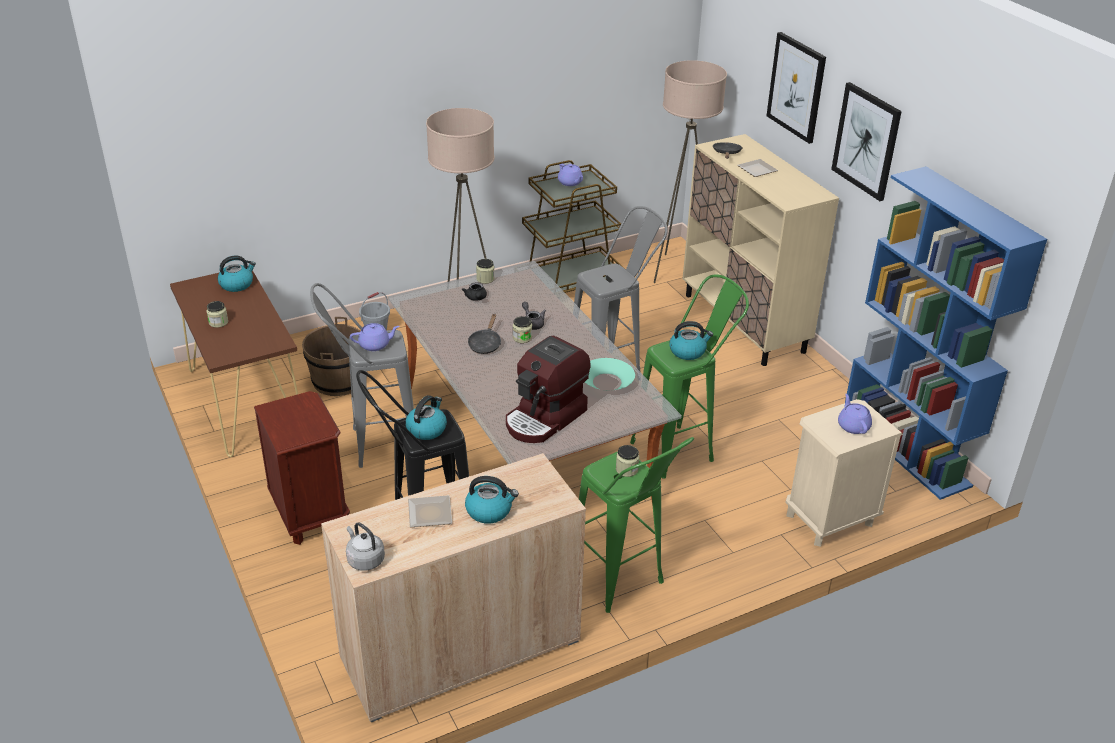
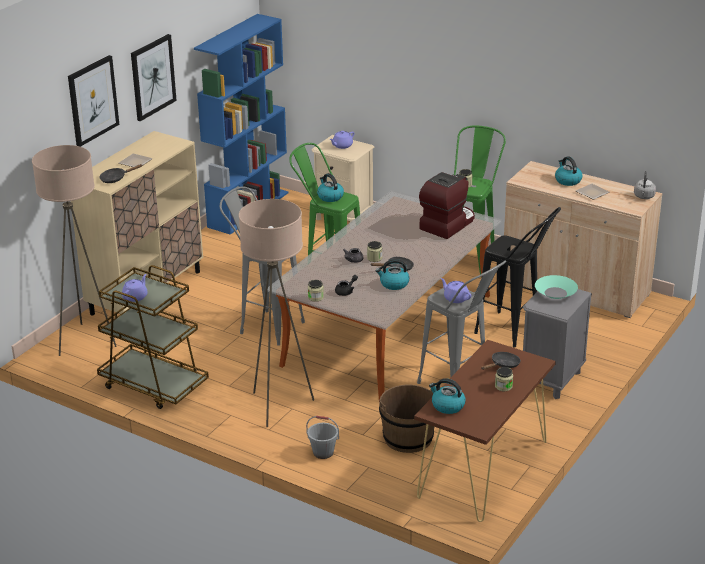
camera: 120 degrees left, 5 degrees down
brown nightstand [254,391,350,545] -> grey nightstand [523,287,592,399]
kettle [405,395,447,440] -> kettle moved to [376,259,409,290]
coffee machine [506,336,591,443] -> coffee machine turned 60 degrees counterclockwise [419,172,475,239]
turquoise bowl [585,358,635,391] -> turquoise bowl moved to [535,275,578,299]
none -> black frying pan [481,352,521,370]

